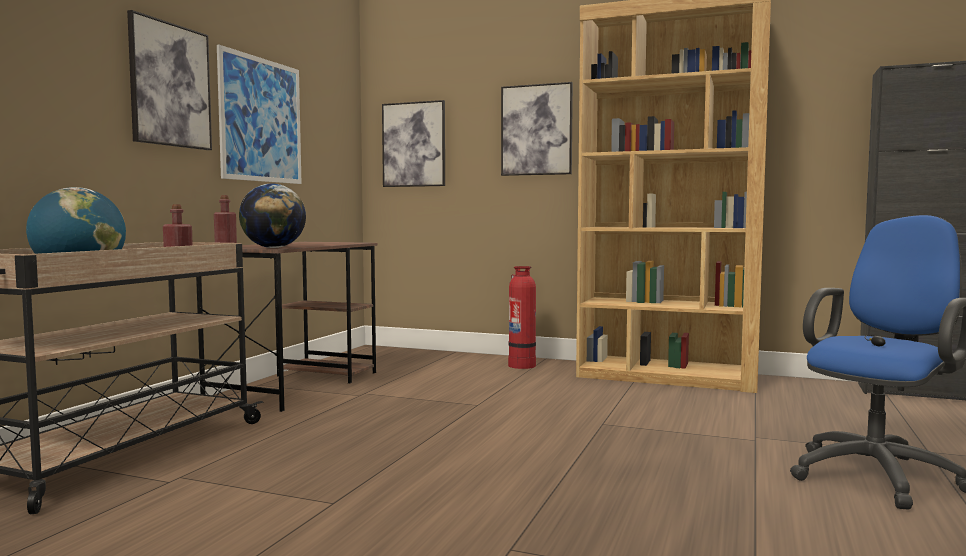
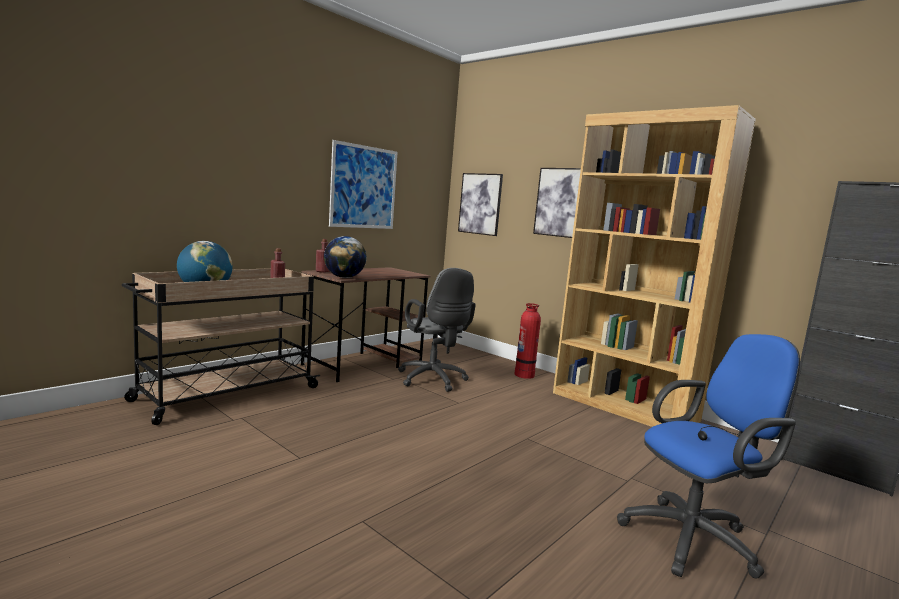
camera: 20 degrees right, 5 degrees up
picture [127,10,212,150] -> none
none -> grey office chair [398,268,476,392]

